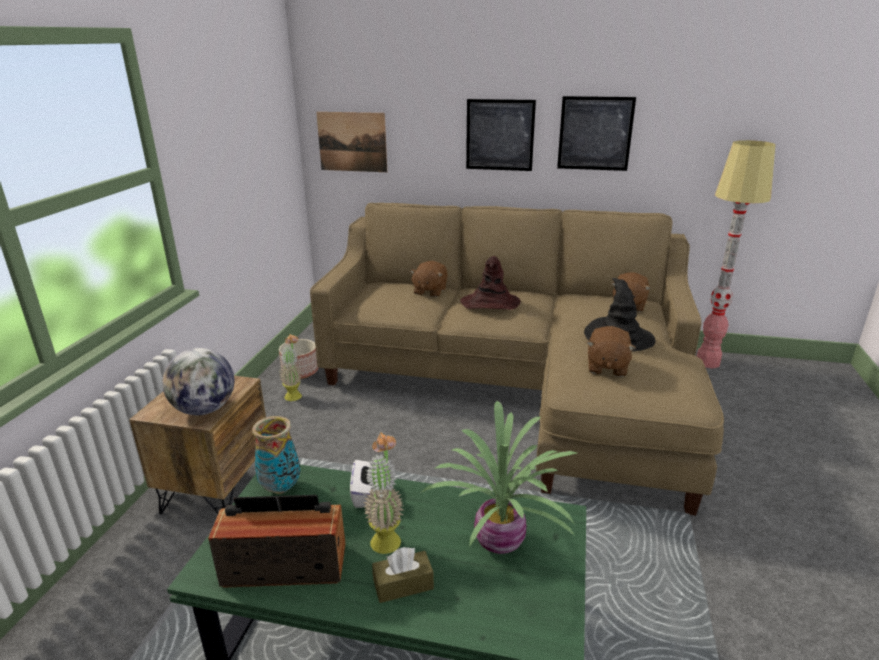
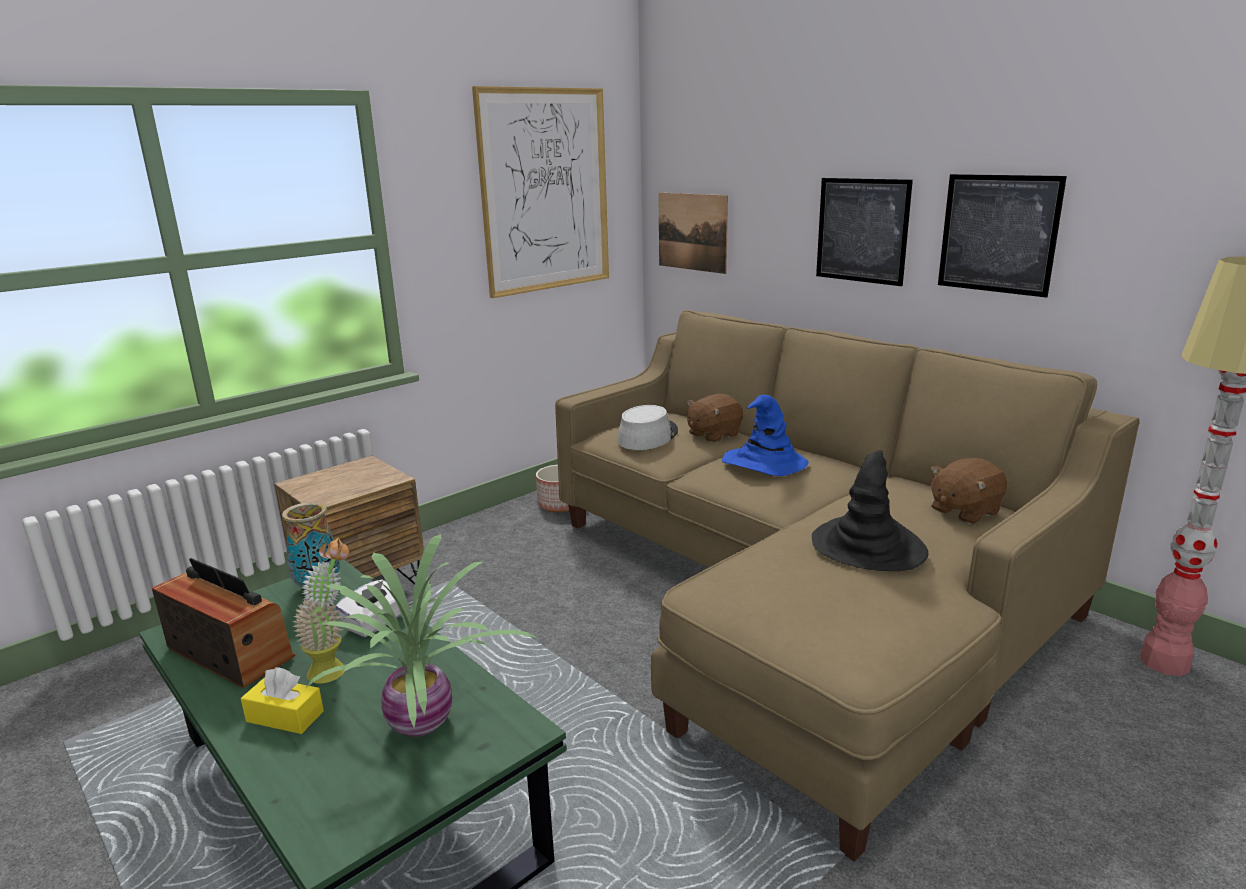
camera: 35 degrees right, 5 degrees down
globe [162,348,234,415] -> none
potted plant [279,334,302,401] -> none
brown tissue box [372,547,434,603] -> yellow tissue box [241,667,324,734]
brown hat [460,256,521,310] -> blue hat [722,395,809,476]
brown plush toy [587,326,636,377] -> none
none -> picture [472,86,609,298]
none -> grey hat [617,405,678,450]

